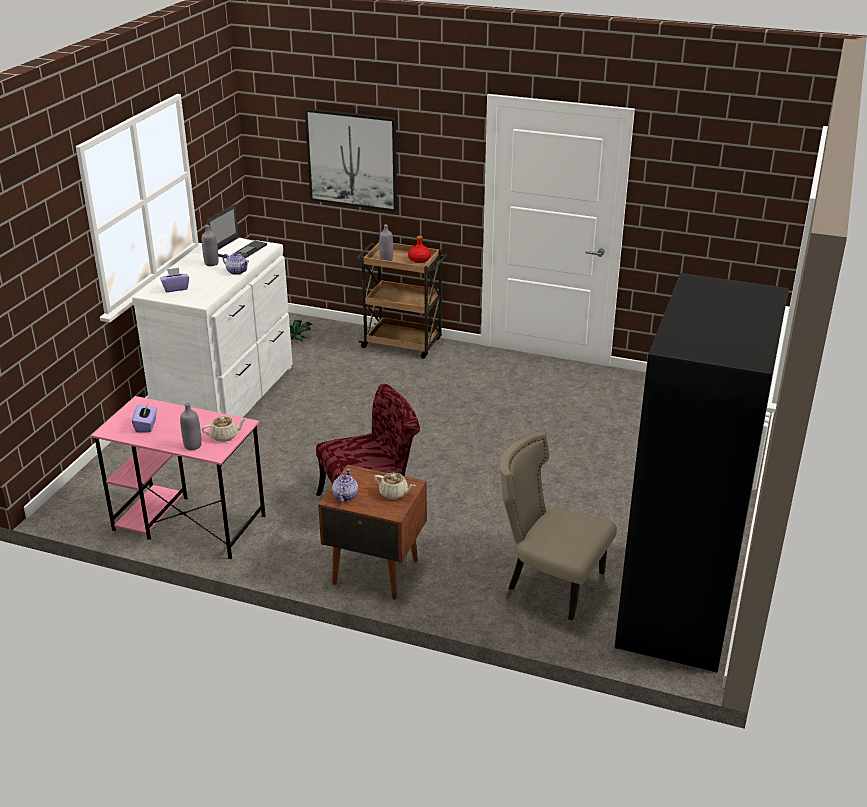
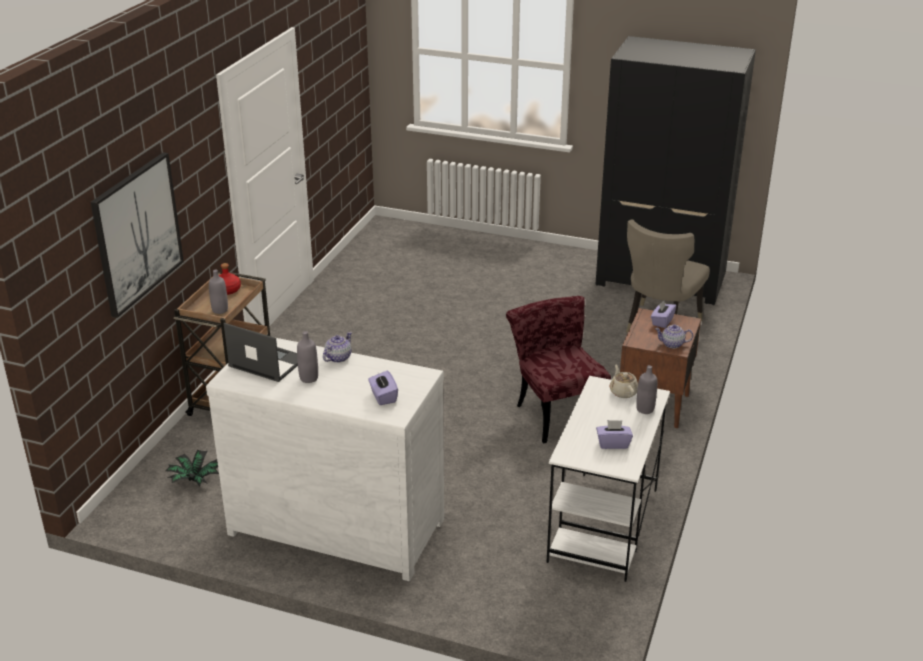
camera: 90 degrees left, 0 degrees up
pink desk [91,396,266,559] -> white desk [546,376,670,582]
beige teapot [374,473,416,499] -> purple tissue box [651,300,676,328]

